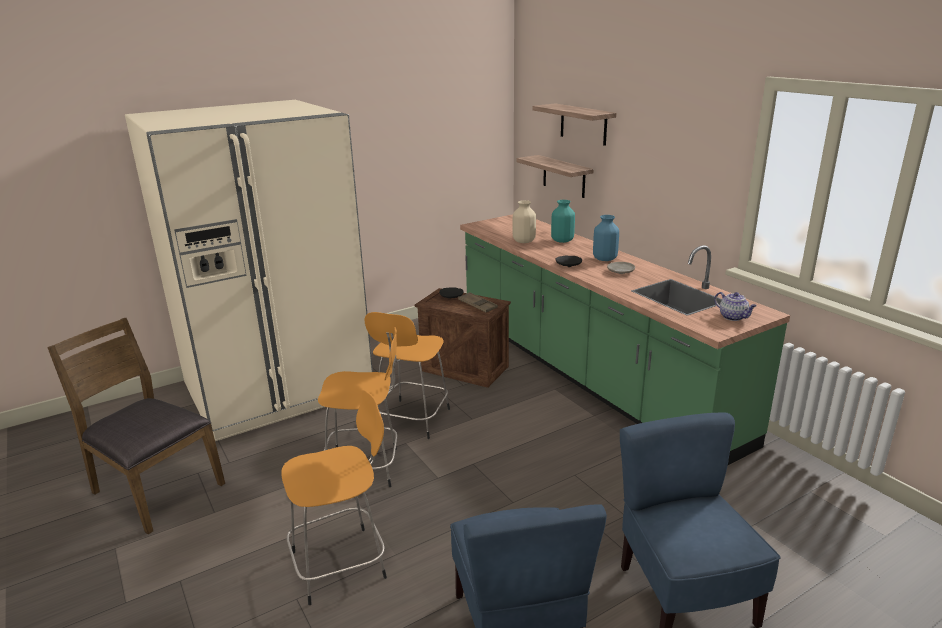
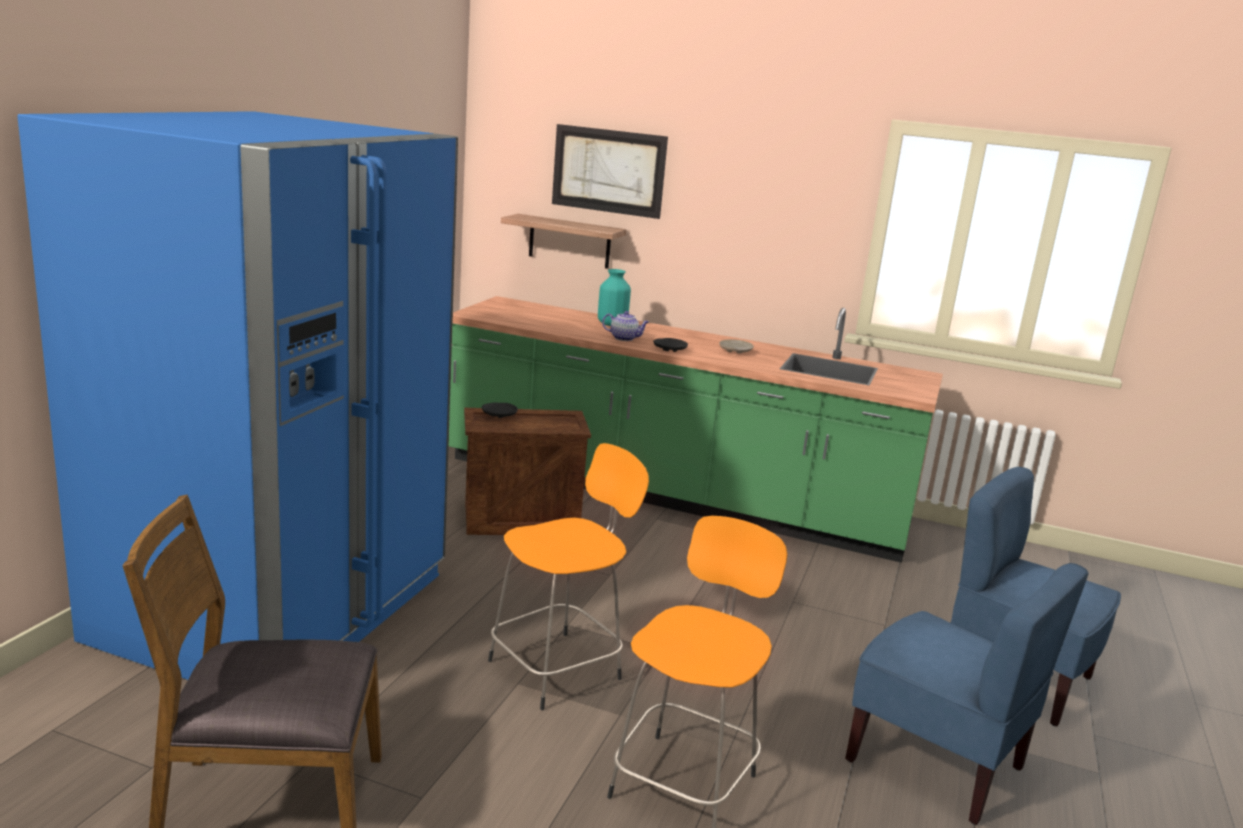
camera: 40 degrees left, 5 degrees down
beige fridge [125,100,373,441] -> blue fridge [17,111,458,680]
orange stool [364,312,450,439] -> none
brown tray [458,292,498,312] -> none
beige vase [513,200,536,243] -> none
shelf [532,103,616,146] -> picture [552,124,668,219]
blue vase [593,215,619,261] -> none
teapot [714,292,757,321] -> teapot moved to [602,311,649,341]

